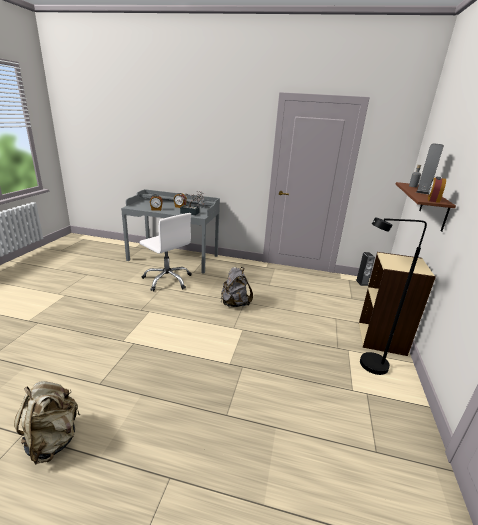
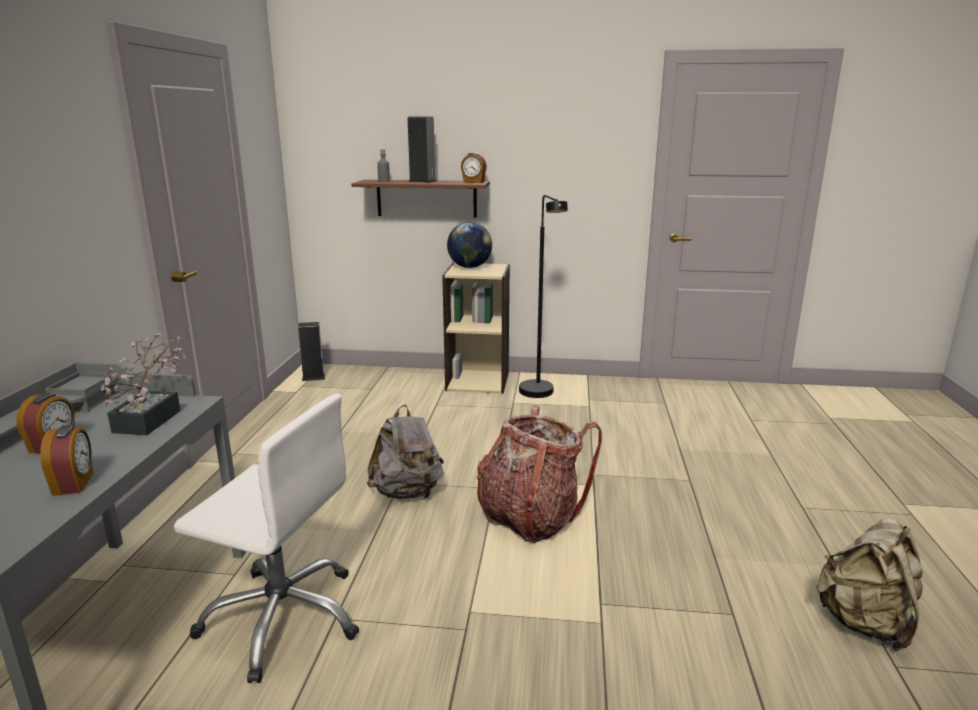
camera: 95 degrees left, 5 degrees down
white office chair [140,213,192,291] -> white office chair turned 75 degrees clockwise [174,394,359,683]
none -> globe [447,222,492,268]
none -> backpack [477,405,602,543]

